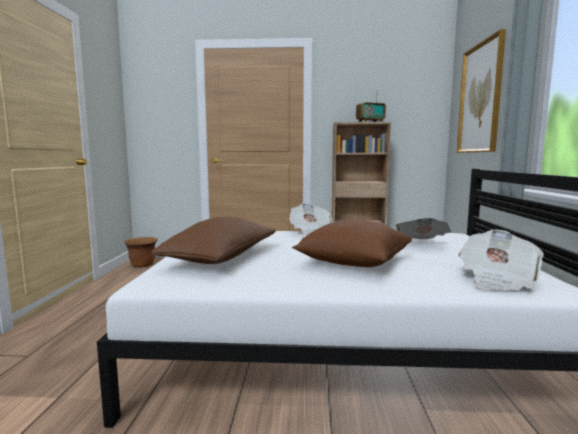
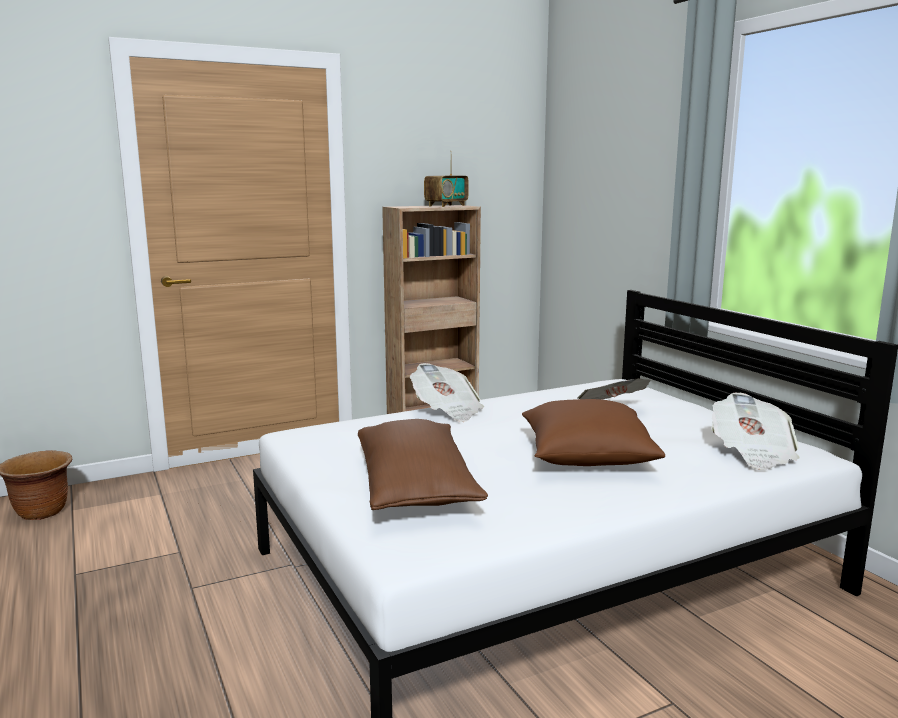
camera: 30 degrees left, 5 degrees up
picture [457,29,506,153] -> none

